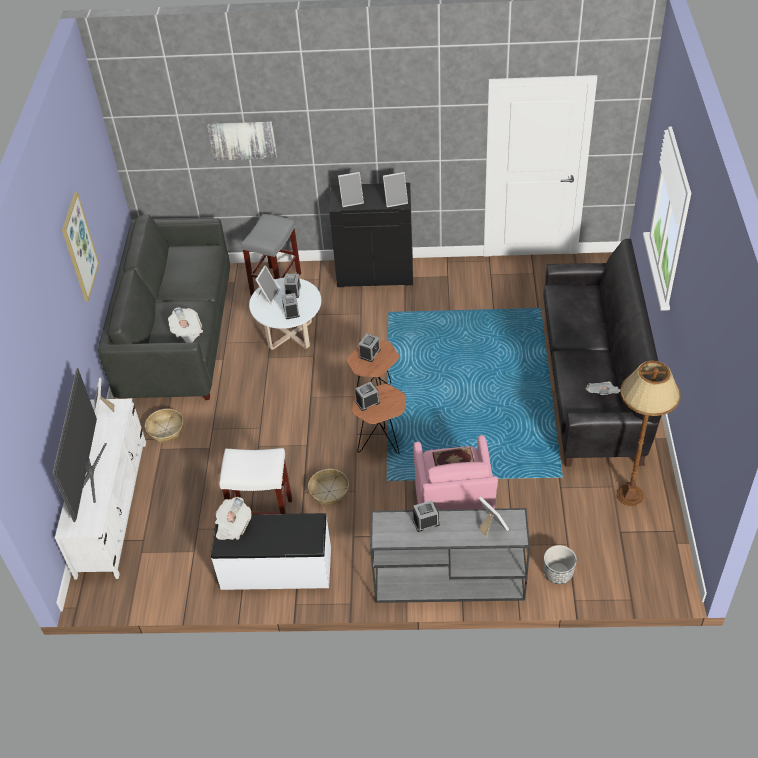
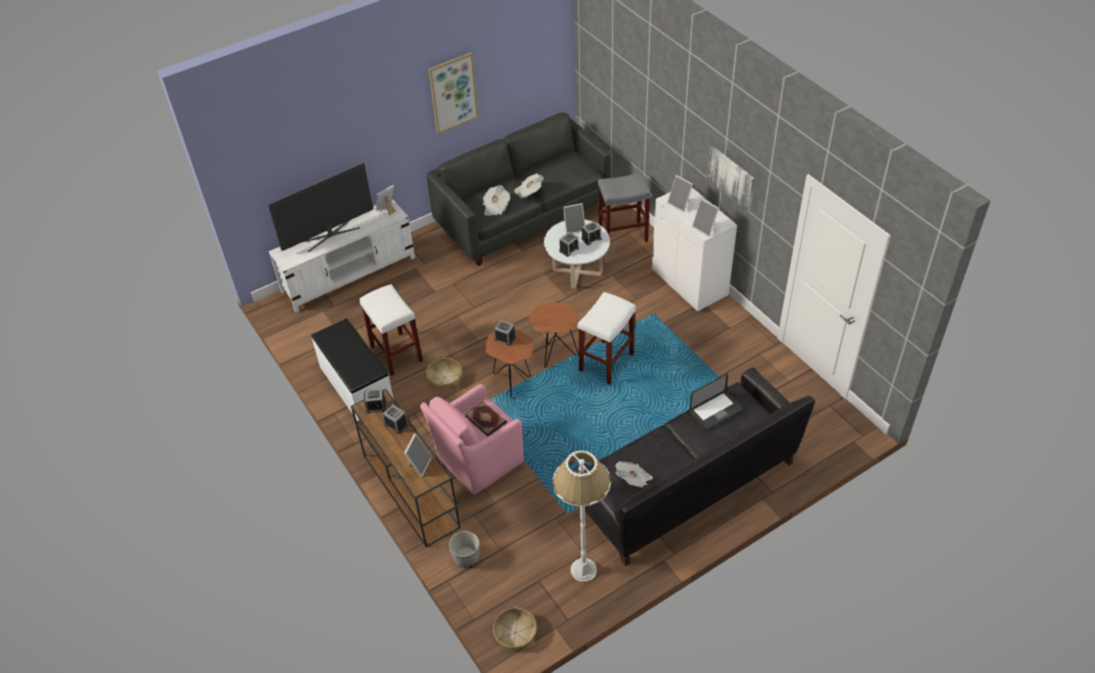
camera: 55 degrees right, 0 degrees up
basket [145,409,183,444] -> basket moved to [493,608,536,651]
picture [208,122,277,161] -> picture moved to [707,146,755,212]
newspaper [215,497,251,540] -> newspaper moved to [514,173,544,199]
black cabinet [329,183,413,287] -> white cabinet [652,188,737,312]
alarm clock [359,333,381,362] -> alarm clock moved to [364,388,387,413]
grey console table [370,508,530,603] -> brown console table [351,389,461,547]
brown floor lamp [617,361,681,506] -> white floor lamp [552,450,611,582]
none -> white stool [578,292,636,384]
none -> laptop [689,373,743,430]

